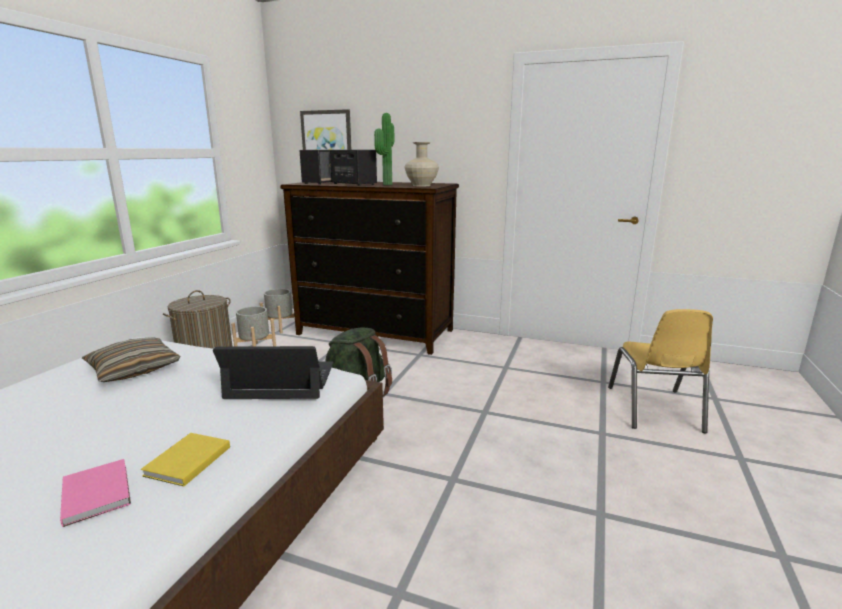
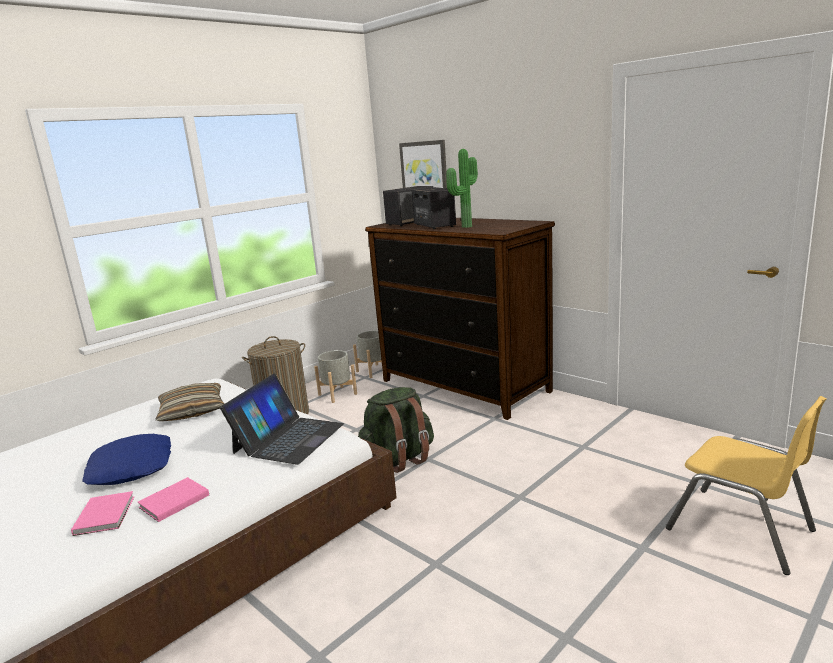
camera: 25 degrees right, 0 degrees up
yellow book [141,433,230,486] -> pink book [138,477,209,522]
laptop [213,346,333,399] -> laptop turned 90 degrees clockwise [220,373,344,465]
beige vase [404,142,439,186] -> none
yellow chair [608,309,713,434] -> yellow chair turned 75 degrees counterclockwise [666,396,826,575]
none -> blue pillow [82,434,171,485]

